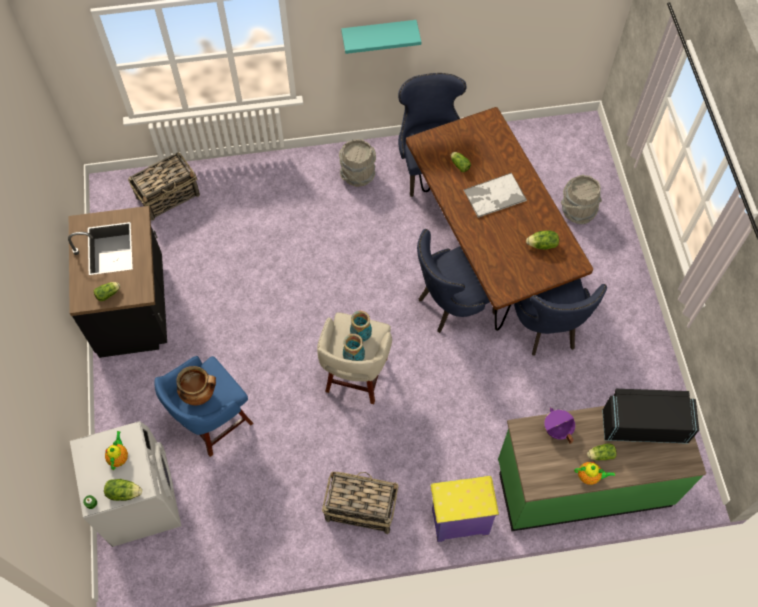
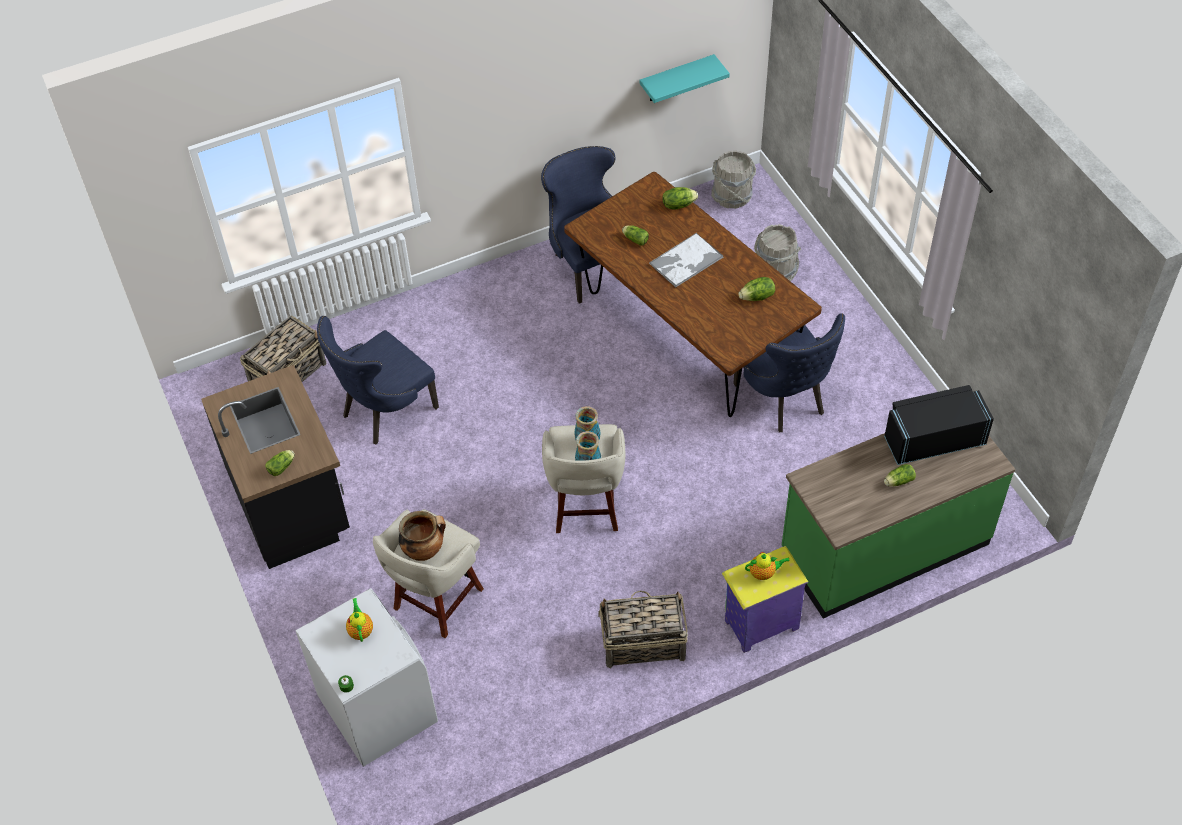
camera: 15 degrees left, 10 degrees down
lettuce [104,479,142,501] -> lettuce moved to [662,187,698,209]
blue stool [154,356,253,457] -> beige stool [373,509,484,638]
grey bucket [339,139,376,187] -> grey bucket moved to [711,150,756,209]
turquoise shelf [341,20,421,54] -> turquoise shelf moved to [639,54,730,103]
blue chair [417,229,498,333] -> blue chair moved to [317,316,439,445]
purple cooking pot [544,407,575,444] -> none
teapot [574,462,615,485] -> teapot moved to [745,552,790,580]

